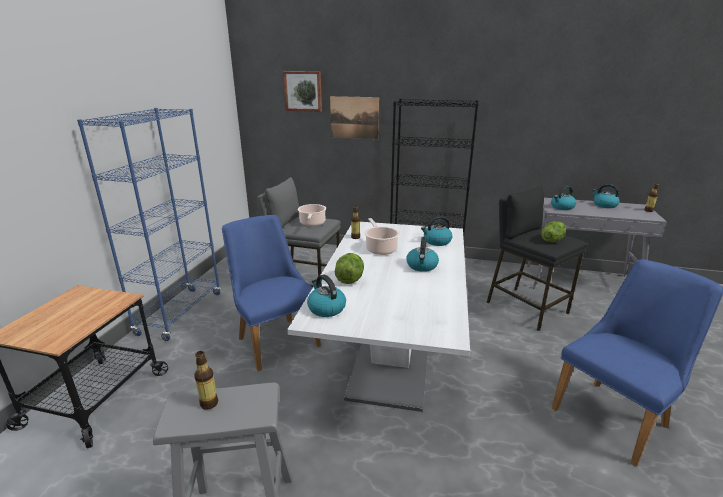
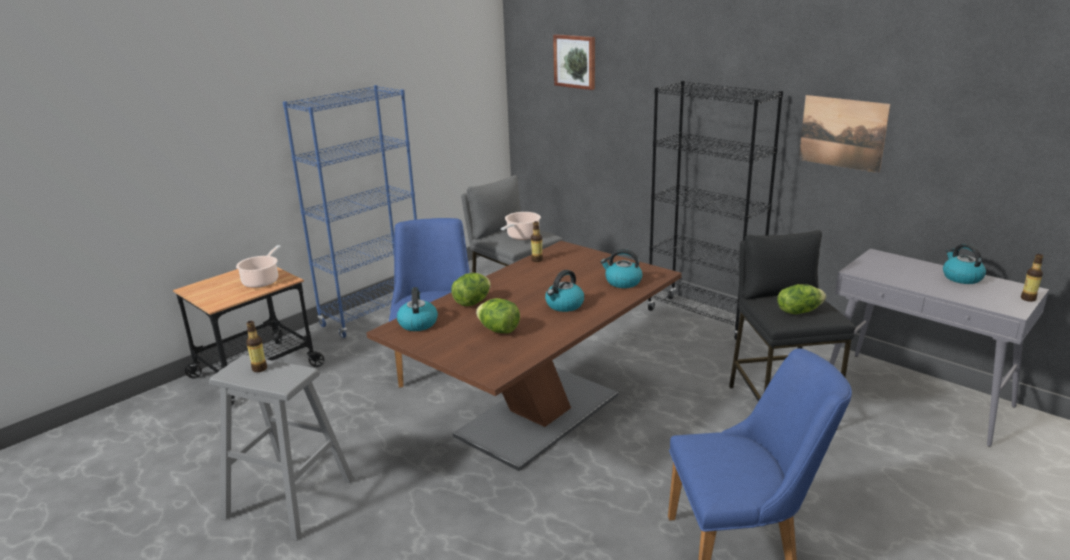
camera: 30 degrees right, 0 degrees up
white dining table [287,222,470,412] -> brown dining table [366,241,682,471]
picture [330,96,379,139] -> picture moved to [799,95,890,173]
cooking pot [364,218,400,255] -> cooking pot moved to [236,245,281,288]
kettle [551,186,576,210] -> none
none -> lettuce [476,298,520,333]

